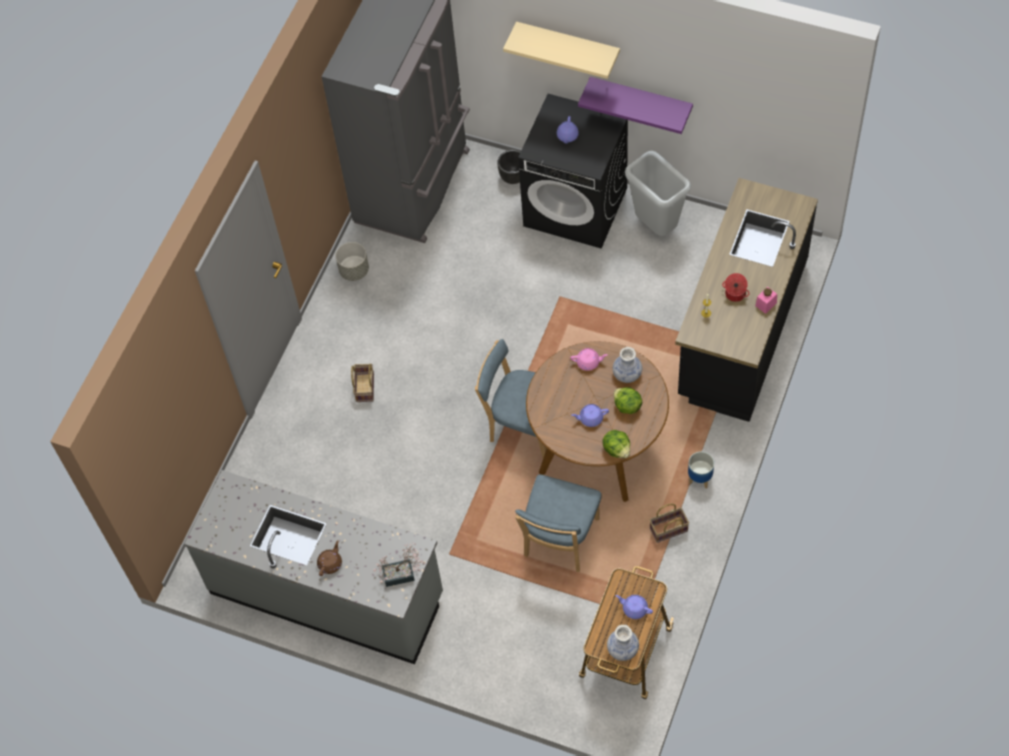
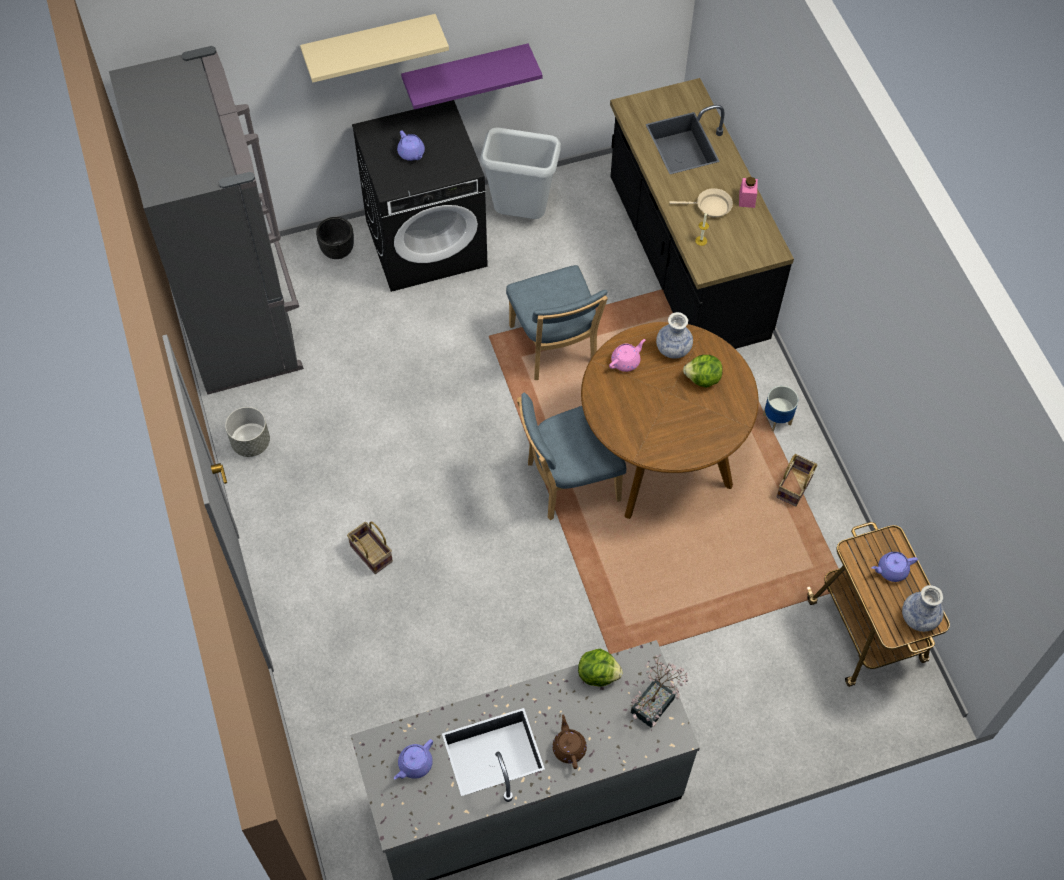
camera: 45 degrees left, 0 degrees up
blue chair [515,474,602,572] -> blue chair moved to [506,265,608,380]
purple teapot [571,404,609,427] -> purple teapot moved to [394,739,433,779]
lettuce [602,430,630,458] -> lettuce moved to [578,649,623,687]
cooking pot [722,273,749,302] -> beige frying pan [669,188,733,218]

